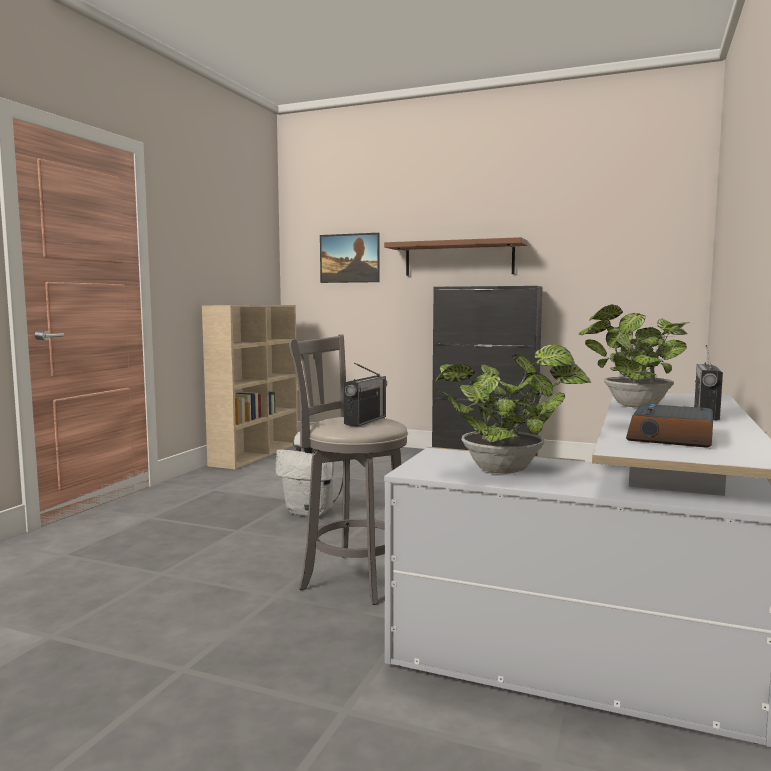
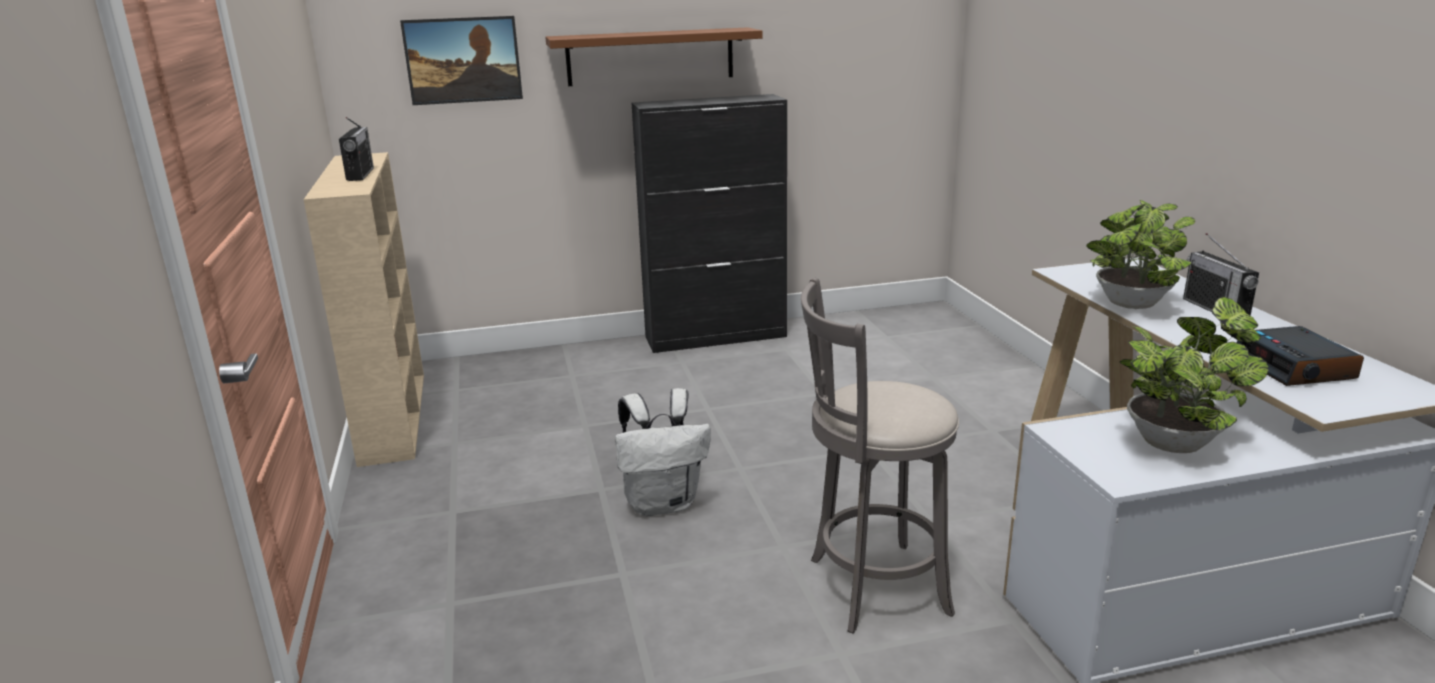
camera: 35 degrees left, 15 degrees up
radio [344,363,387,426] -> radio moved to [339,117,374,181]

